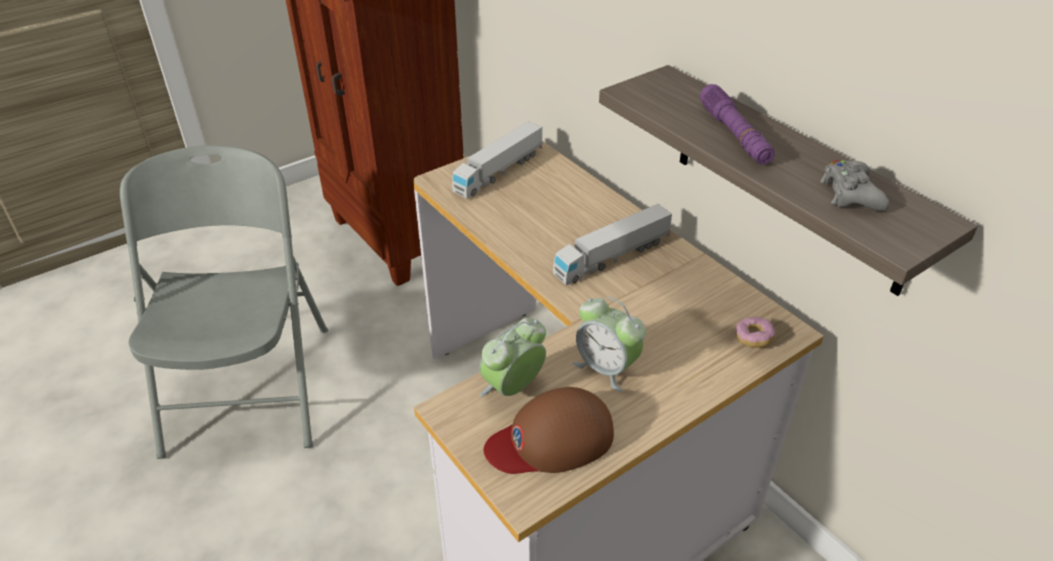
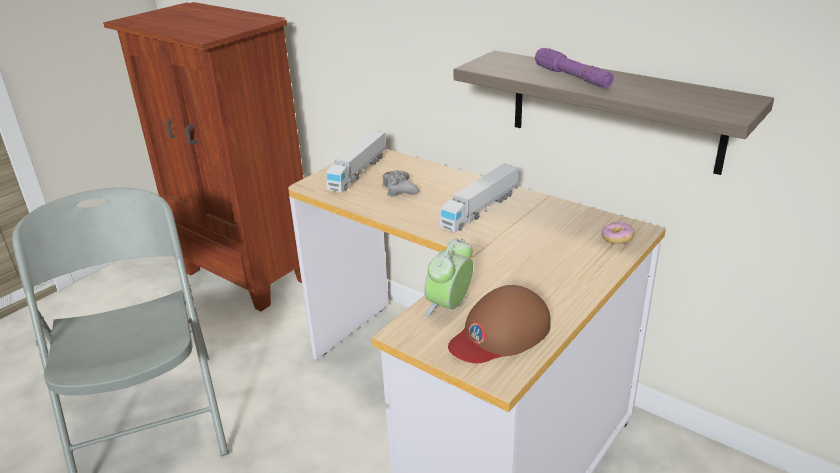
camera: 15 degrees left, 10 degrees down
alarm clock [573,297,646,392] -> none
grey game controller [820,160,889,211] -> grey game controller moved to [382,170,419,197]

